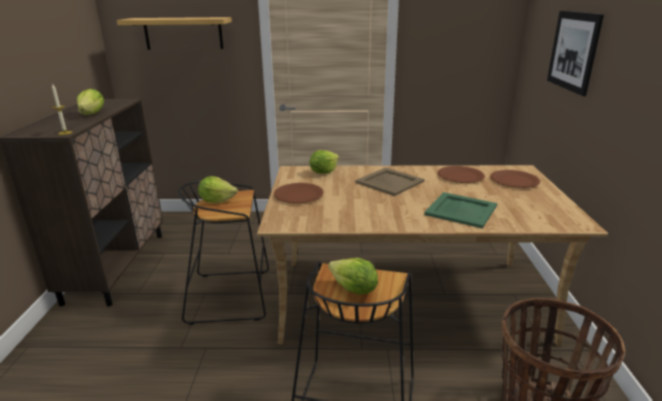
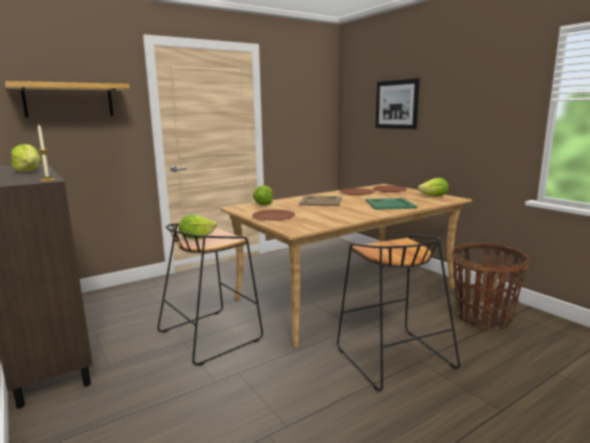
camera: 35 degrees left, 10 degrees down
lettuce [328,258,378,294] -> lettuce moved to [418,178,449,196]

